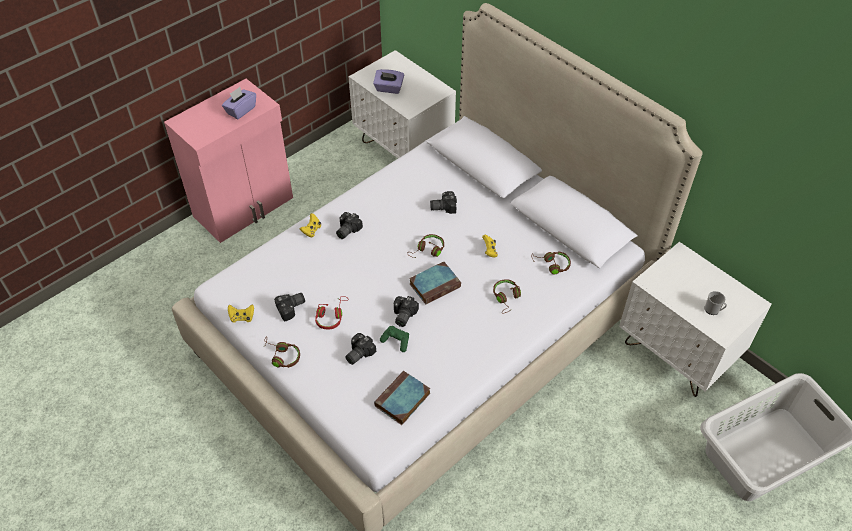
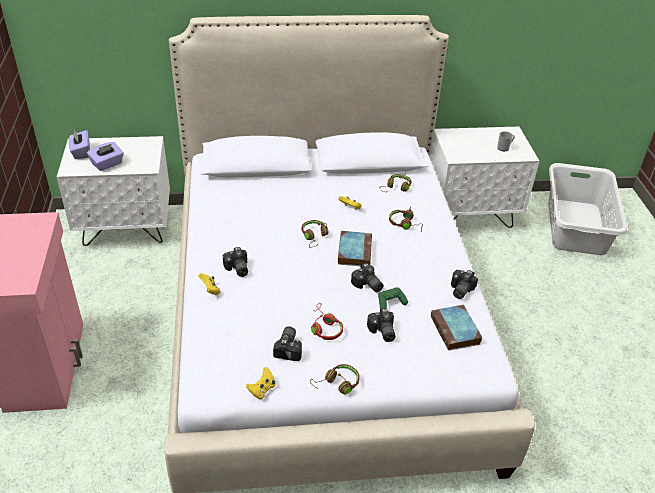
camera: 55 degrees left, 10 degrees down
purple tissue box [222,87,256,119] -> purple tissue box moved to [69,130,90,159]
camera [430,191,457,214] -> camera moved to [451,270,478,299]

